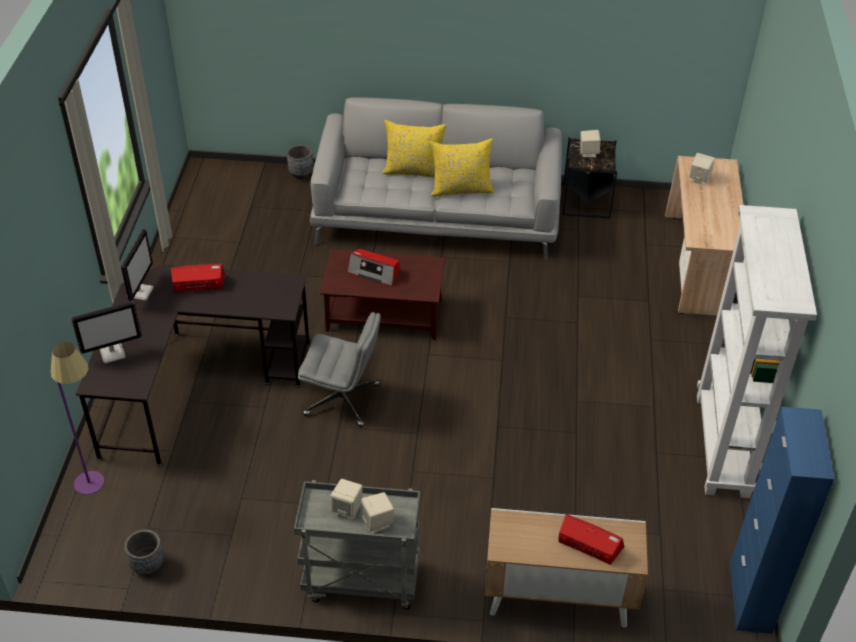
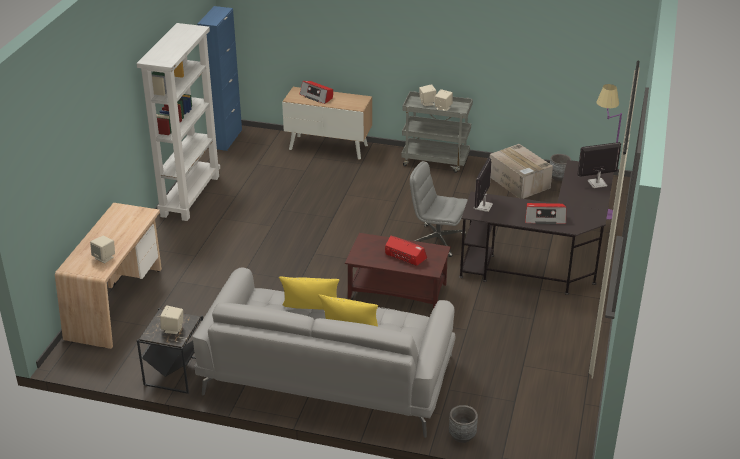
camera: 170 degrees left, 10 degrees down
monitor [121,229,154,301] -> monitor moved to [474,158,493,212]
none -> cardboard box [490,144,553,199]

